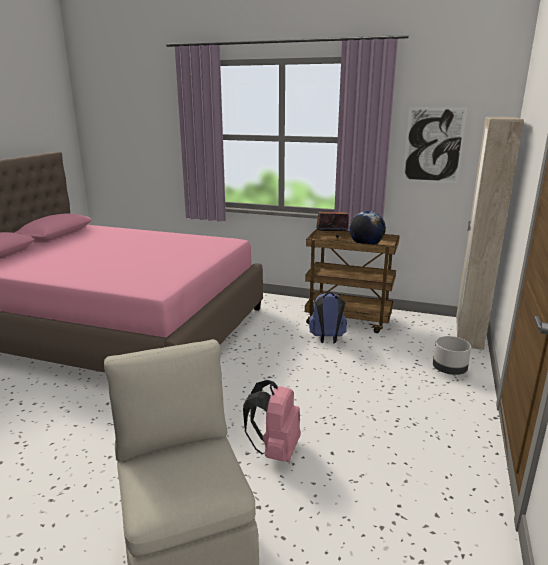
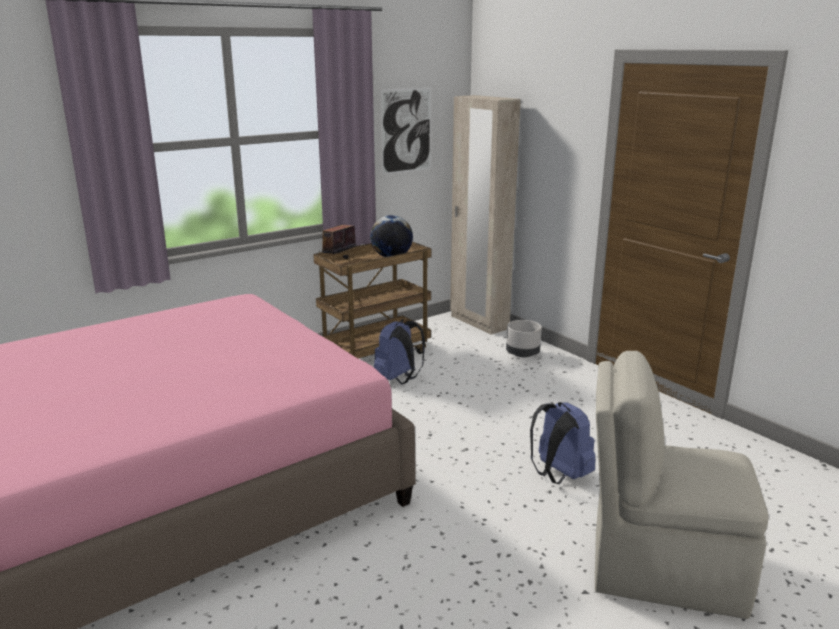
camera: 55 degrees left, 0 degrees up
pink backpack [243,380,301,462] -> blue backpack [530,402,596,484]

